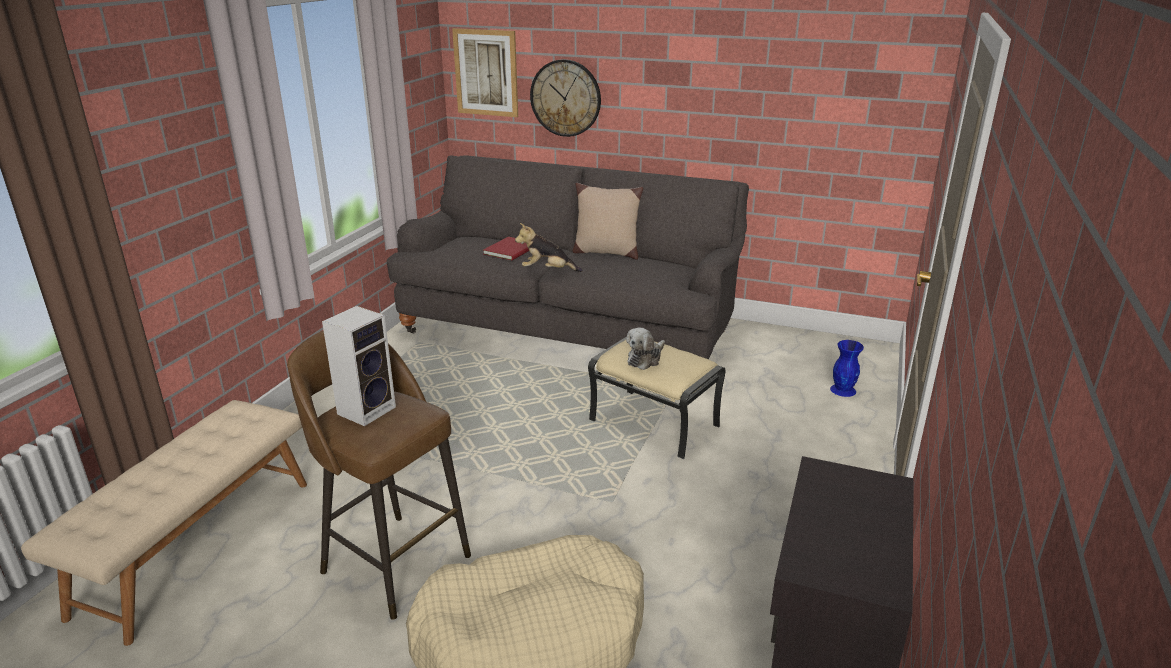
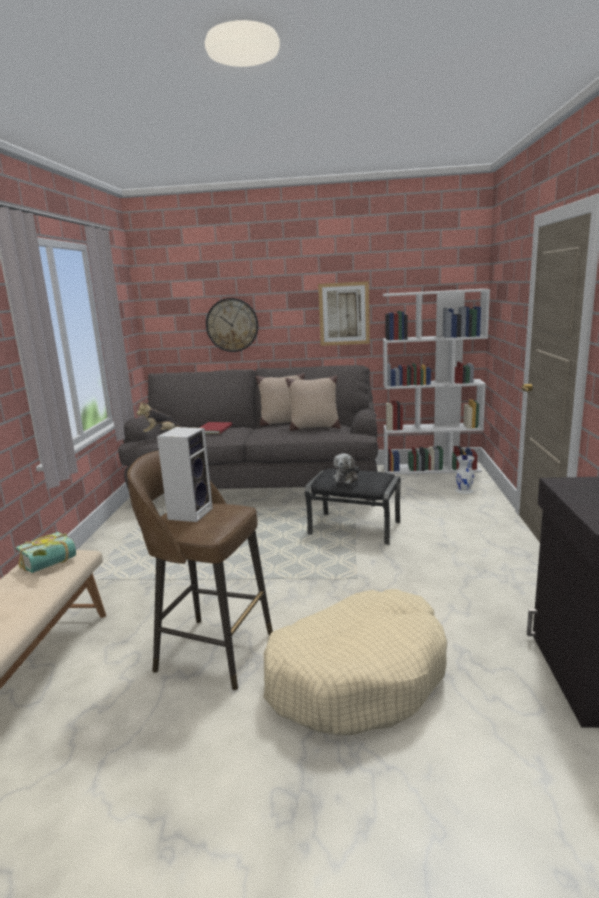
camera: 15 degrees left, 10 degrees down
picture [452,28,518,117] -> picture moved to [318,281,370,346]
plush toy [515,223,582,272] -> plush toy moved to [136,402,182,433]
beige ottoman [588,336,726,459] -> black ottoman [305,468,401,545]
blue vase [830,340,864,397] -> white vase [455,455,475,494]
none -> book [16,532,76,573]
none -> beige pillow [286,375,341,431]
none -> white bookcase [383,289,490,474]

